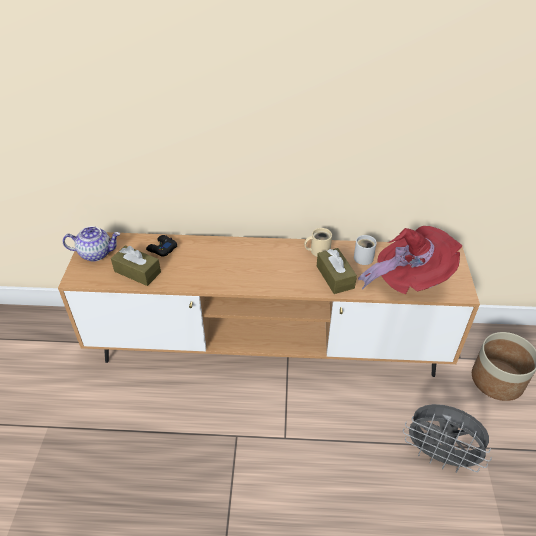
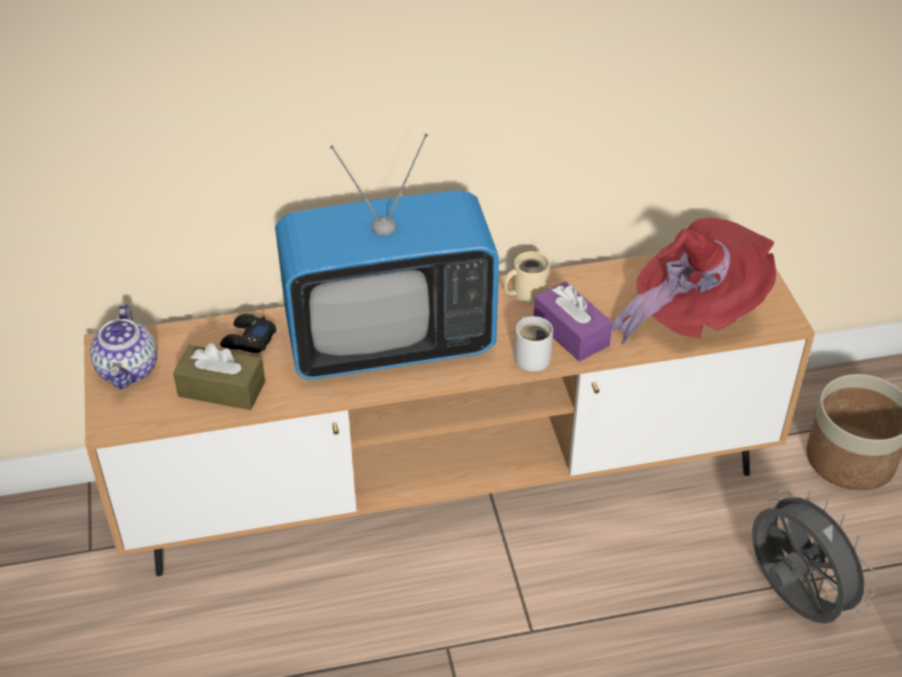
camera: 15 degrees left, 0 degrees up
teapot [63,226,120,262] -> teapot turned 105 degrees clockwise [90,304,157,389]
brown tissue box [317,248,357,294] -> purple tissue box [534,282,613,362]
white mug [354,235,377,265] -> white mug moved to [514,316,553,372]
grey fan [403,404,492,473] -> grey fan turned 135 degrees counterclockwise [752,489,876,624]
none -> television [275,134,499,380]

